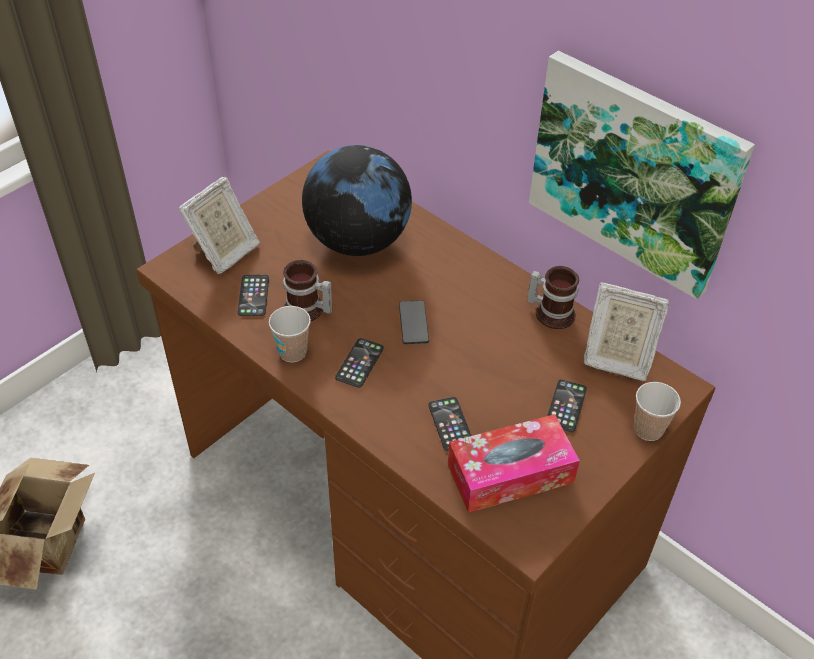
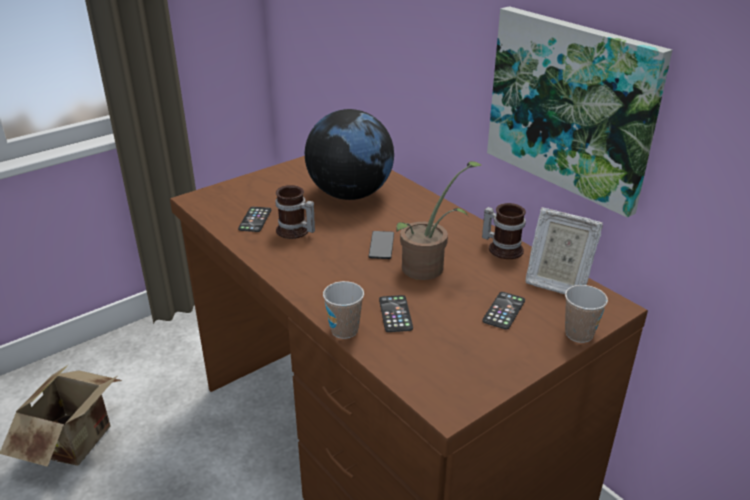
camera: 10 degrees right, 15 degrees down
picture frame [178,176,260,274] -> none
cup [269,306,311,362] -> cup moved to [323,281,364,339]
phone [335,338,384,388] -> none
tissue box [448,414,580,513] -> none
none -> potted plant [396,161,483,280]

